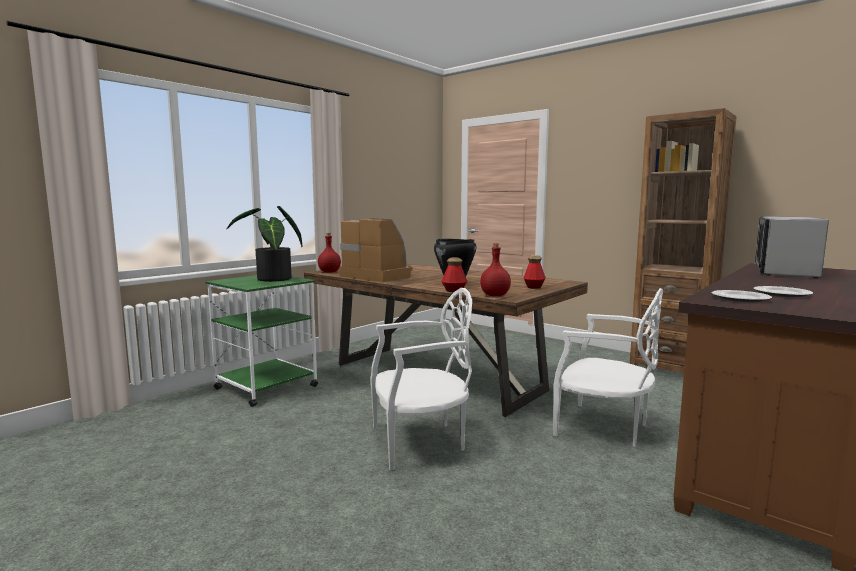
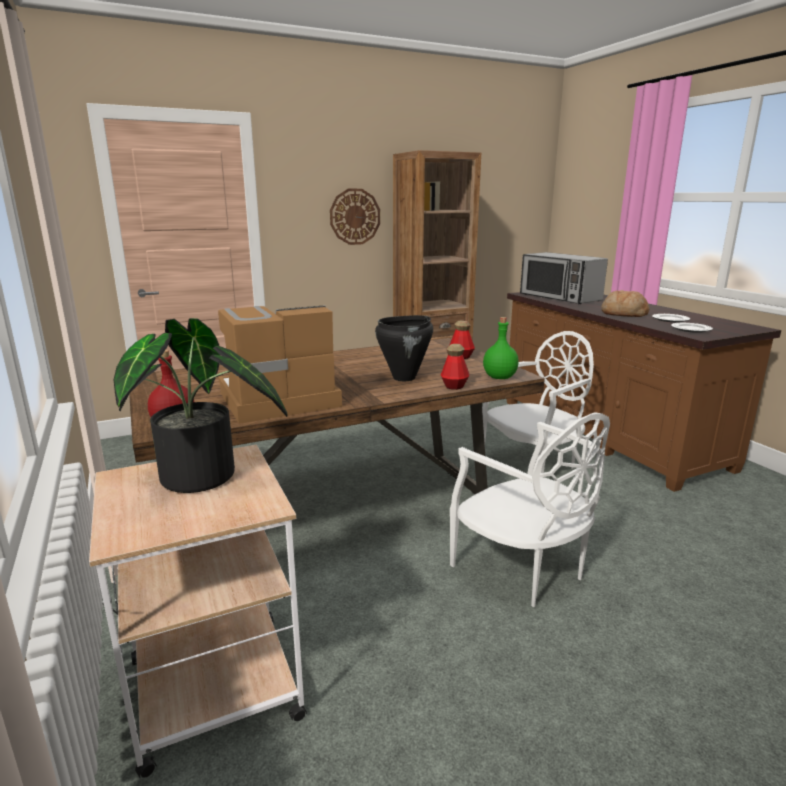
camera: 65 degrees left, 10 degrees up
green cart [205,275,318,407] -> beige cart [89,444,307,778]
white chair [371,288,472,470] -> white chair turned 135 degrees clockwise [450,412,610,607]
red bottle [480,243,511,296] -> green bottle [483,317,519,379]
none -> wall clock [330,189,380,245]
none -> bread [601,290,650,317]

